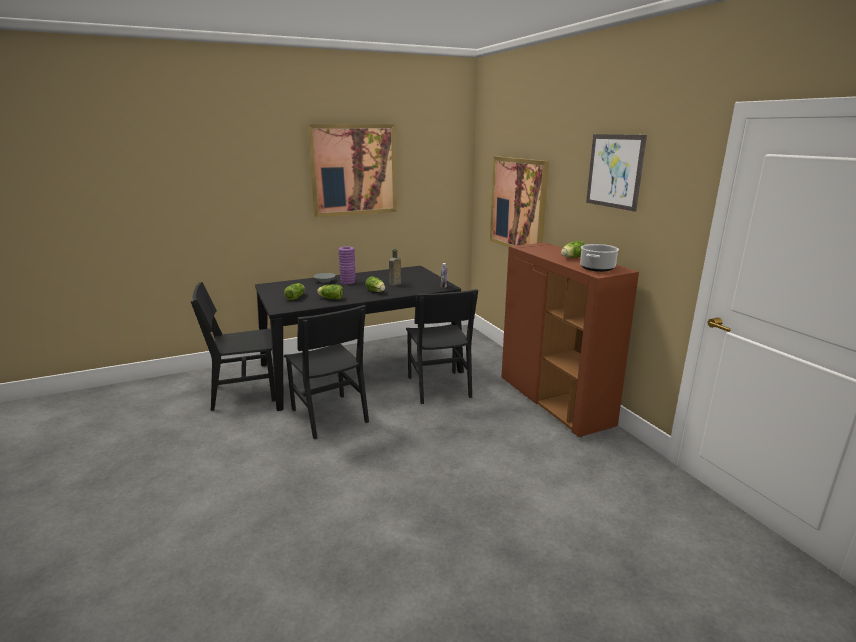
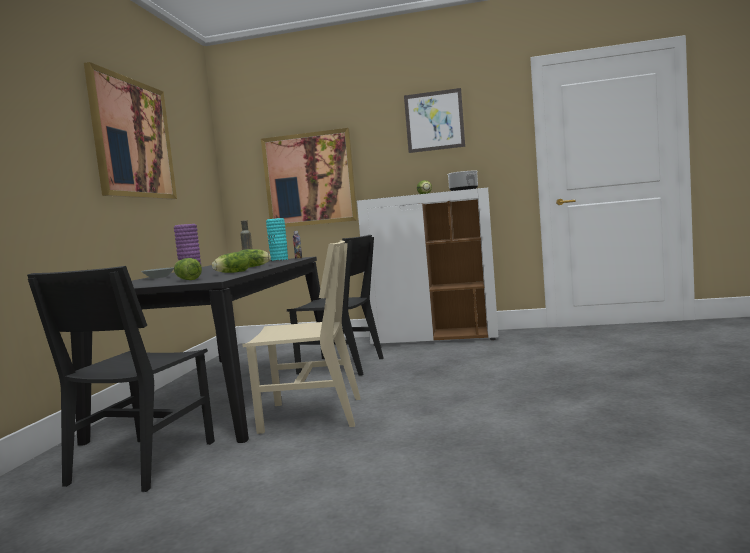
camera: 55 degrees left, 15 degrees down
black chair [284,305,369,439] -> beige chair [242,240,361,434]
brown cabinet [502,243,639,437] -> white cabinet [357,188,499,346]
none -> turquoise vase [266,218,288,261]

